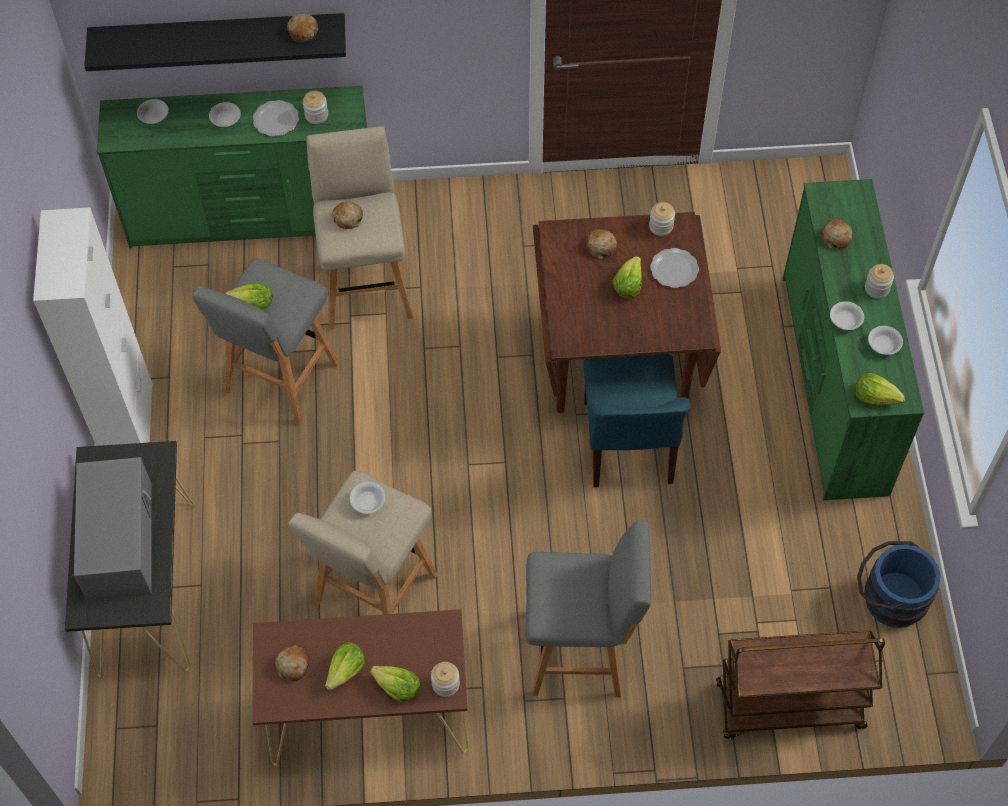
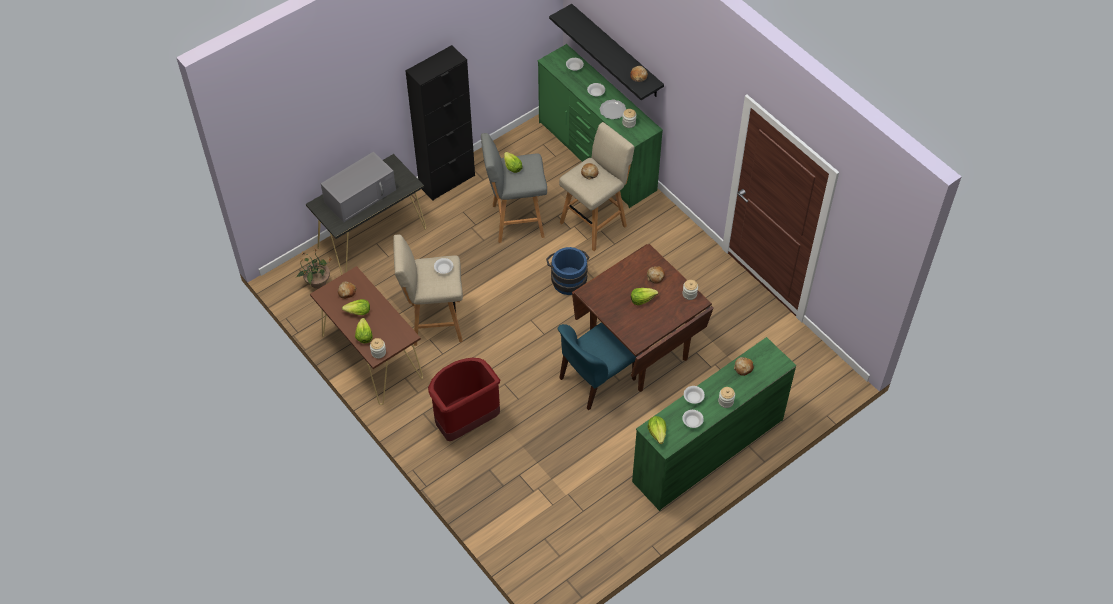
camera: 55 degrees right, 5 degrees down
white cabinet [33,208,152,446] -> black cabinet [405,45,475,201]
grey stool [525,521,651,698] -> red trash can [428,358,500,441]
plate [650,248,699,288] -> none
brown cart [716,630,885,739] -> none
blue bucket [857,541,941,628] -> blue bucket moved to [546,247,589,295]
none -> potted plant [296,248,332,289]

